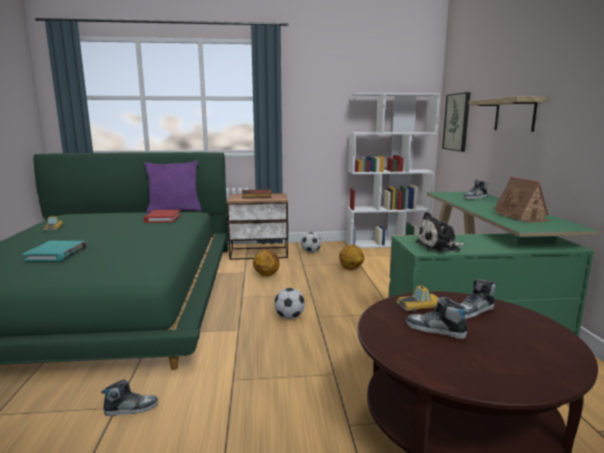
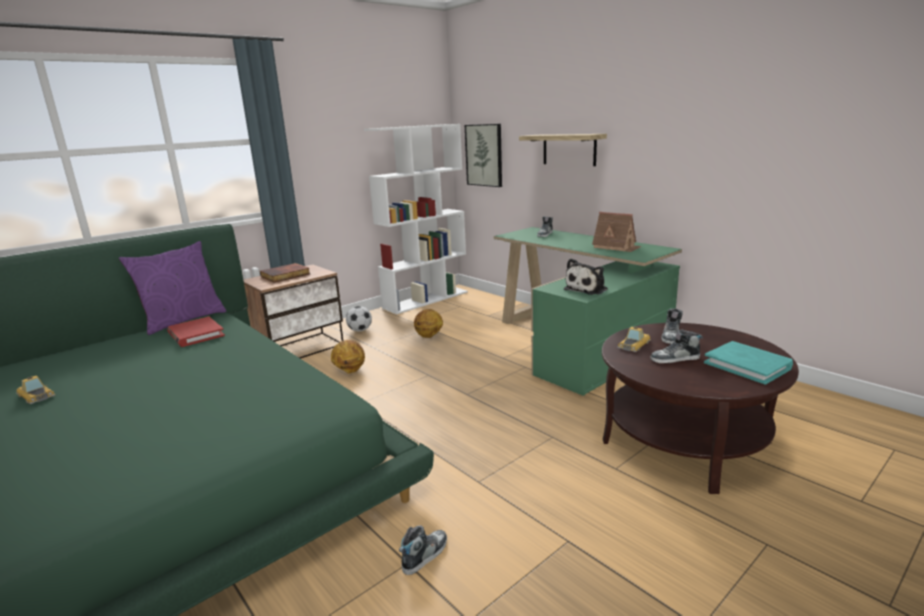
camera: 35 degrees left, 5 degrees up
turquoise book [22,241,87,262] -> turquoise book moved to [704,341,793,385]
football [274,288,305,319] -> none

